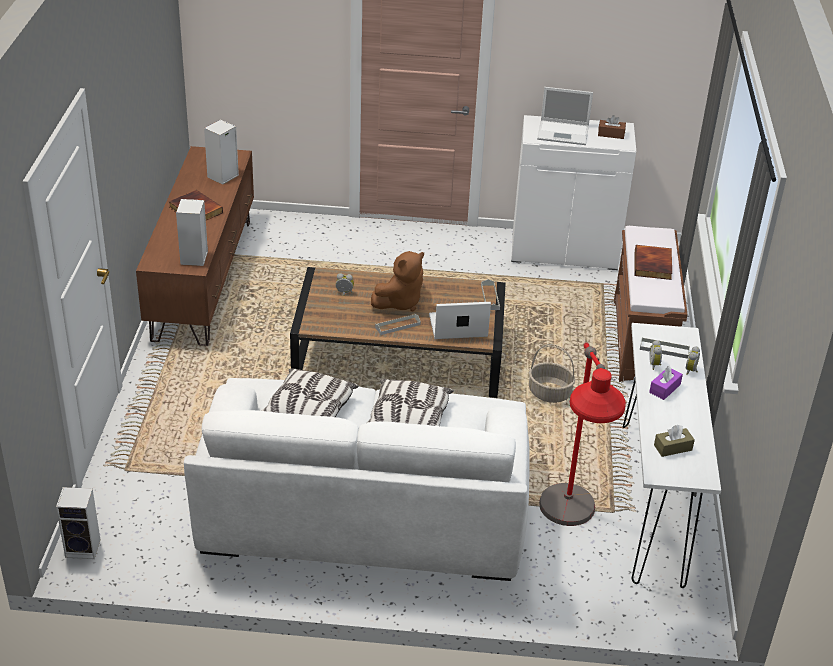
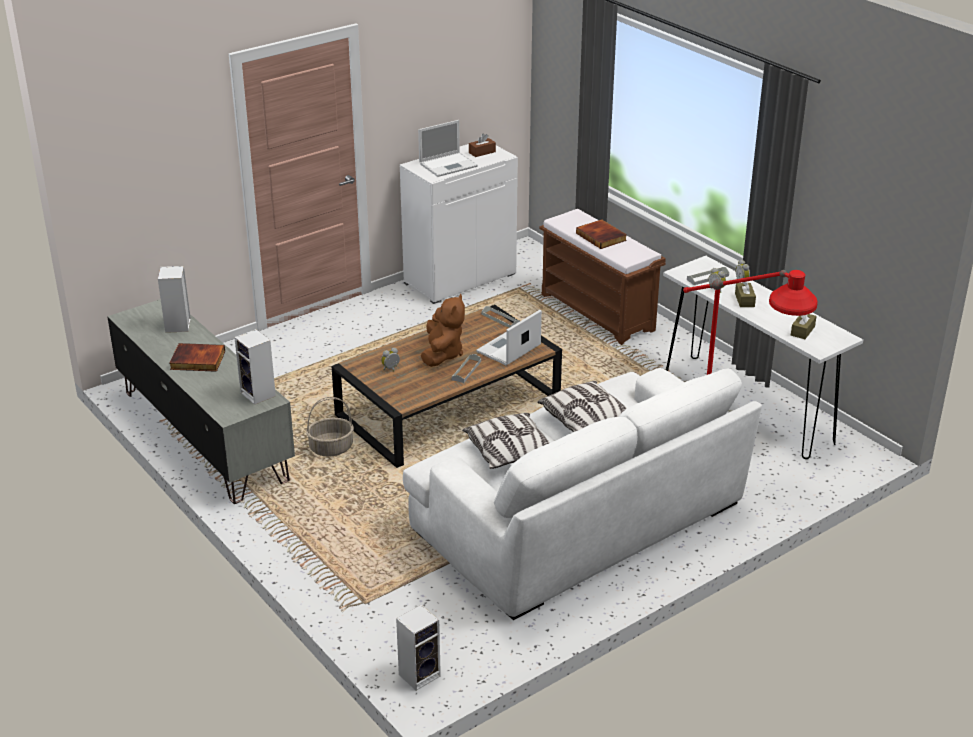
camera: 40 degrees left, 5 degrees down
brown tv stand [136,146,254,346] -> grey tv stand [107,299,295,504]
basket [529,344,575,403] -> basket moved to [306,397,354,457]
purple tissue box [649,366,683,400] -> brown tissue box [735,282,756,307]

